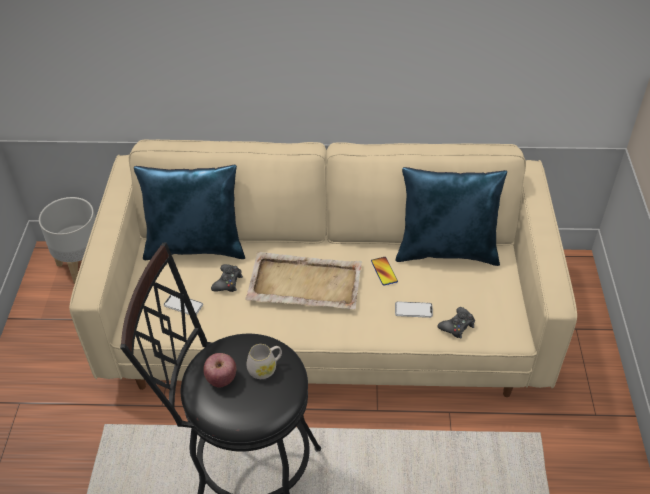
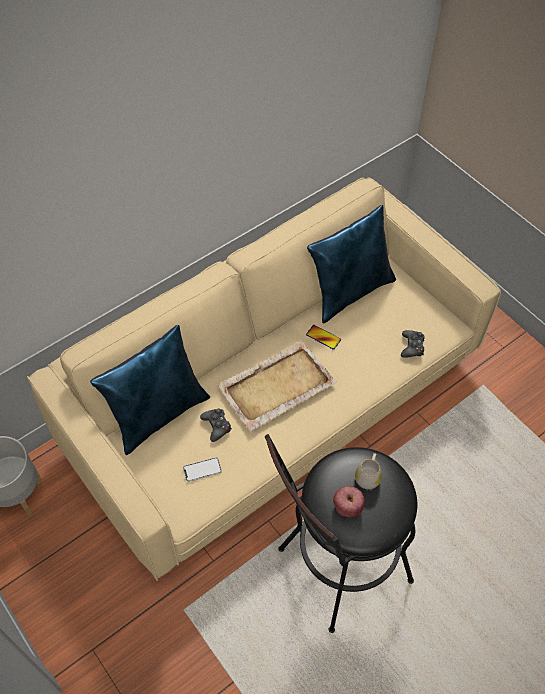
camera: 40 degrees left, 10 degrees up
phone [395,301,433,318] -> none

